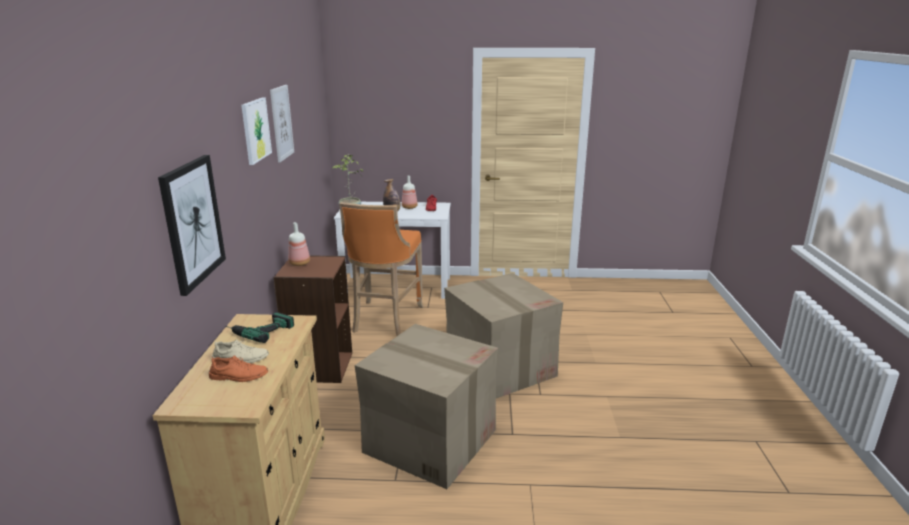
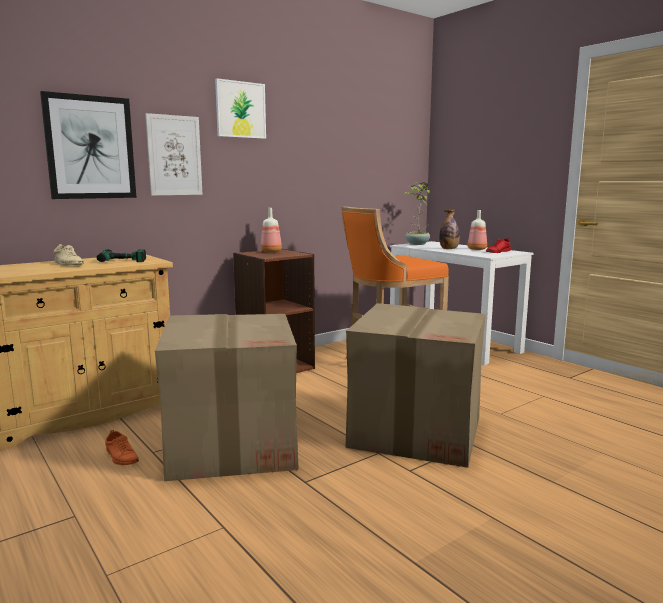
camera: 50 degrees right, 10 degrees down
orange shoe [209,356,268,382] -> orange shoe moved to [105,430,139,465]
picture [270,85,294,163] -> picture moved to [145,113,203,196]

